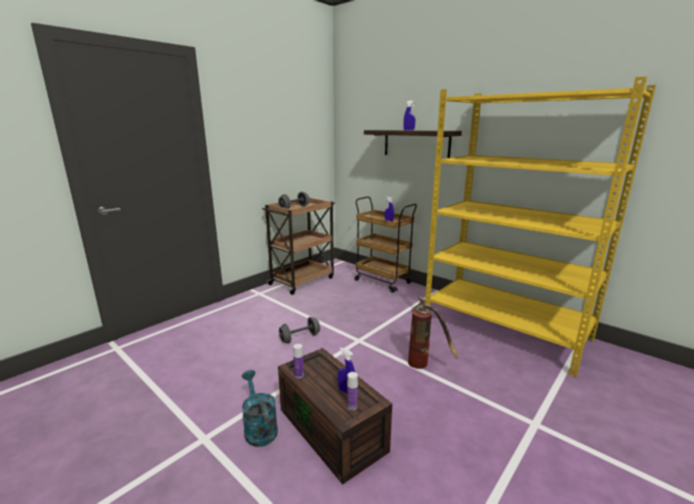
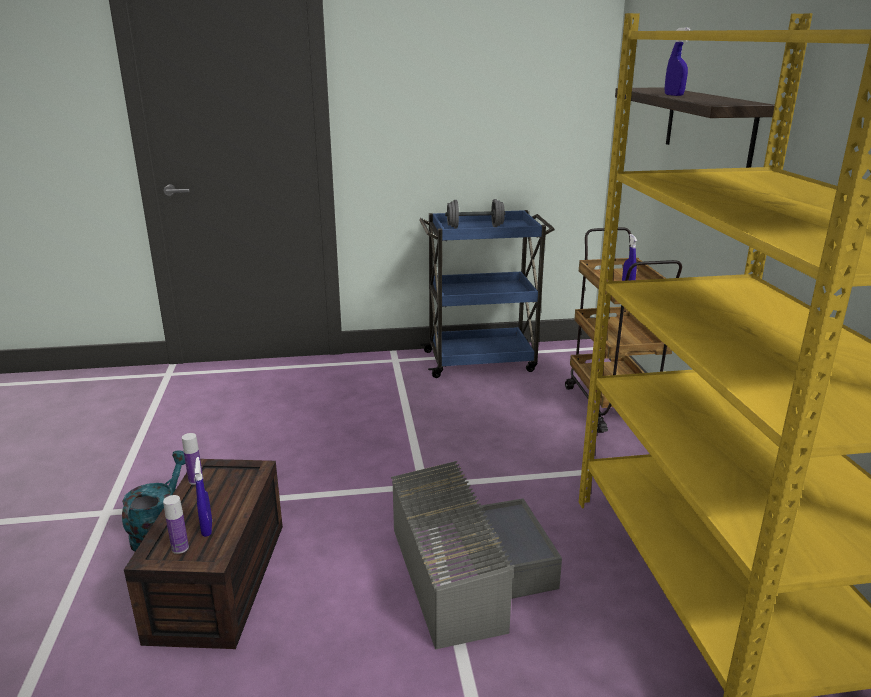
camera: 40 degrees right, 5 degrees up
brown cart [262,197,335,295] -> blue cart [419,210,555,378]
grey dumbbell [279,317,320,344] -> none
fire extinguisher [408,296,458,369] -> grey storage box [391,461,562,650]

